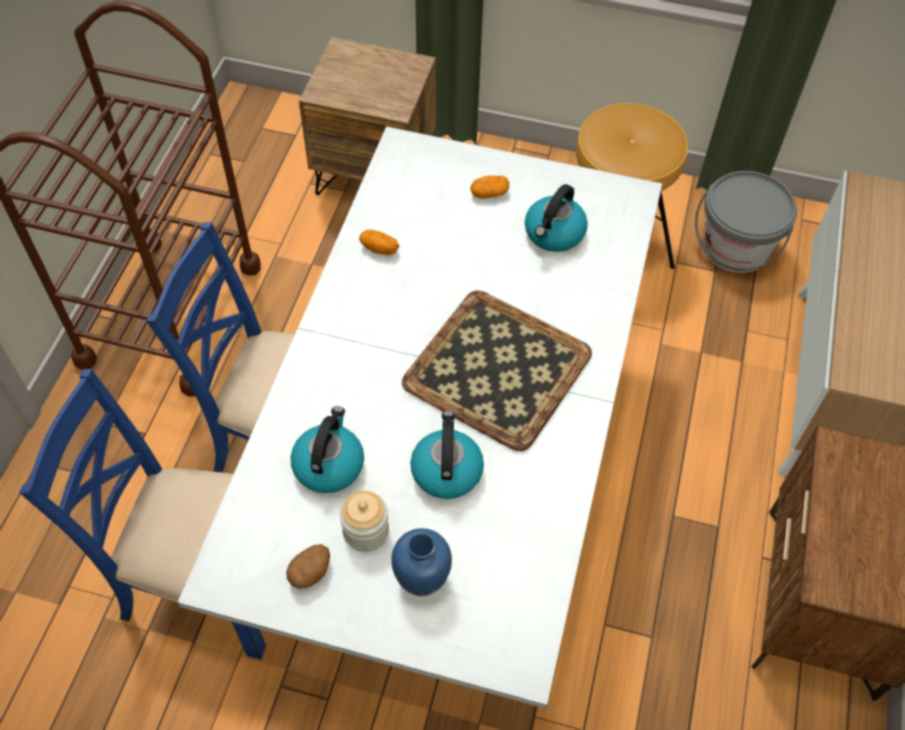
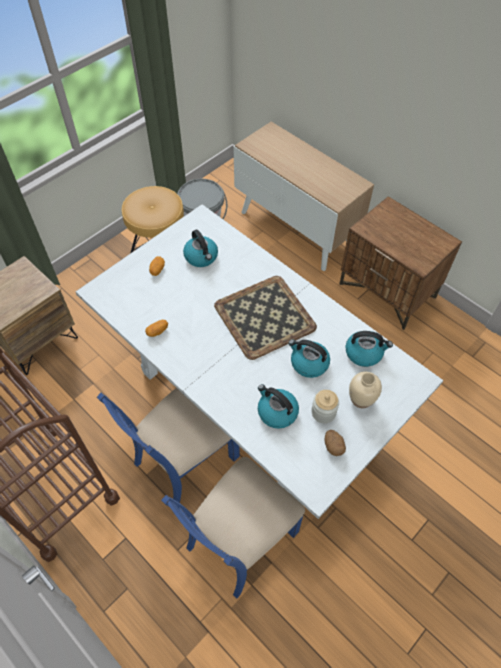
camera: 60 degrees left, 0 degrees up
blue vase [391,528,452,597] -> beige vase [349,372,382,408]
none -> kettle [346,331,393,367]

